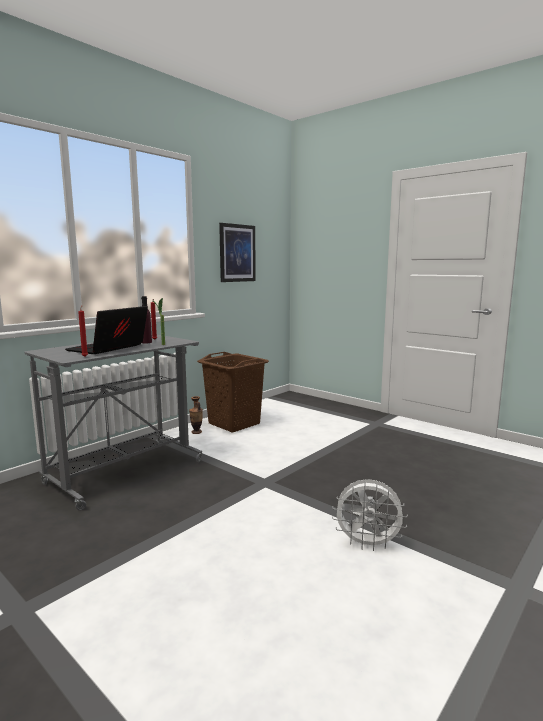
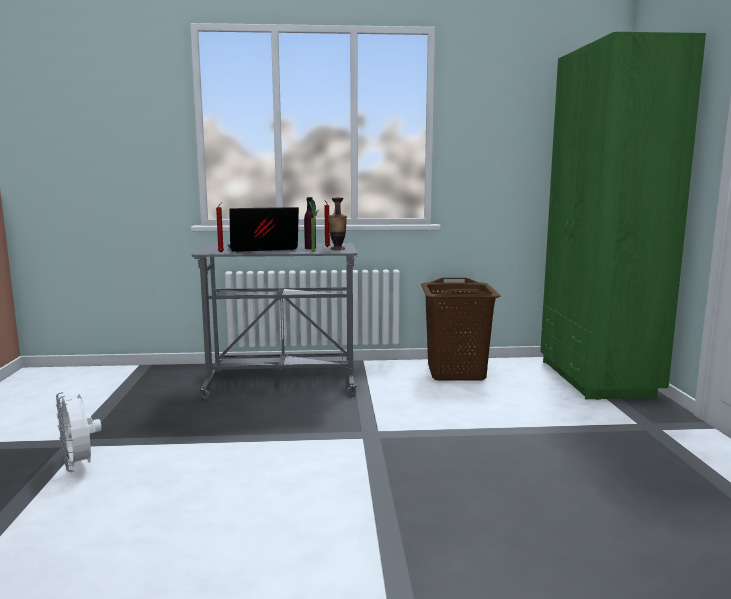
camera: 45 degrees right, 0 degrees up
vase [189,396,203,434] -> vase moved to [328,198,347,250]
picture [219,223,256,282] -> none
white fan [332,479,408,551] -> white fan moved to [56,392,102,472]
none -> green wardrobe [540,32,706,400]

